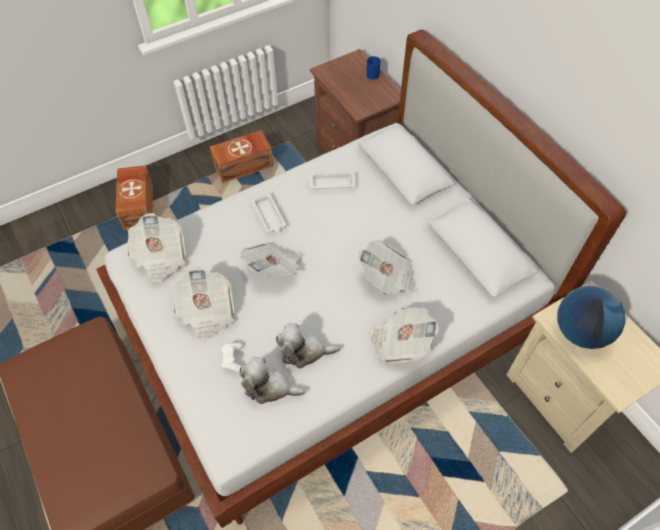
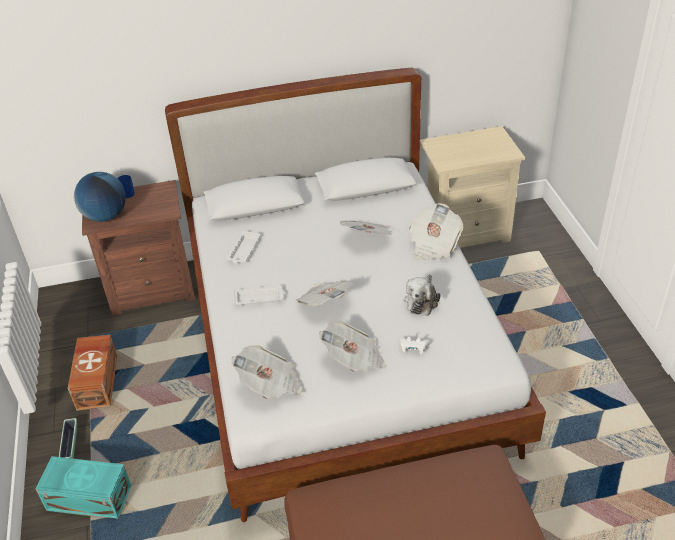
camera: 70 degrees left, 15 degrees down
brown storage box [116,165,153,230] -> turquoise storage box [35,456,132,519]
plush toy [240,357,305,404] -> none
globe [557,286,626,349] -> globe moved to [74,172,126,222]
none -> planter [59,418,78,459]

